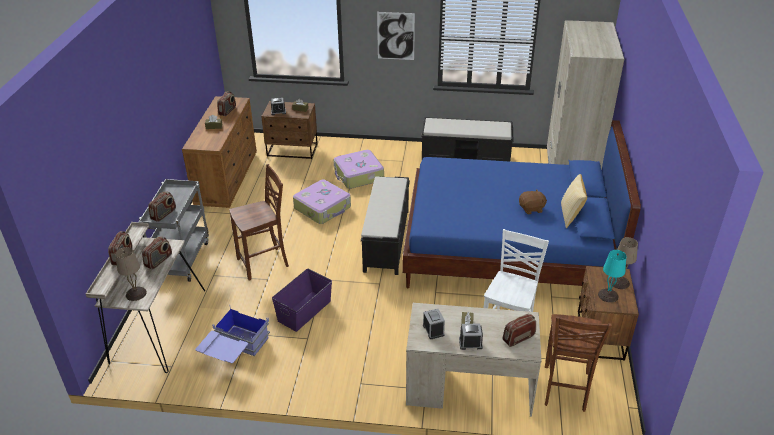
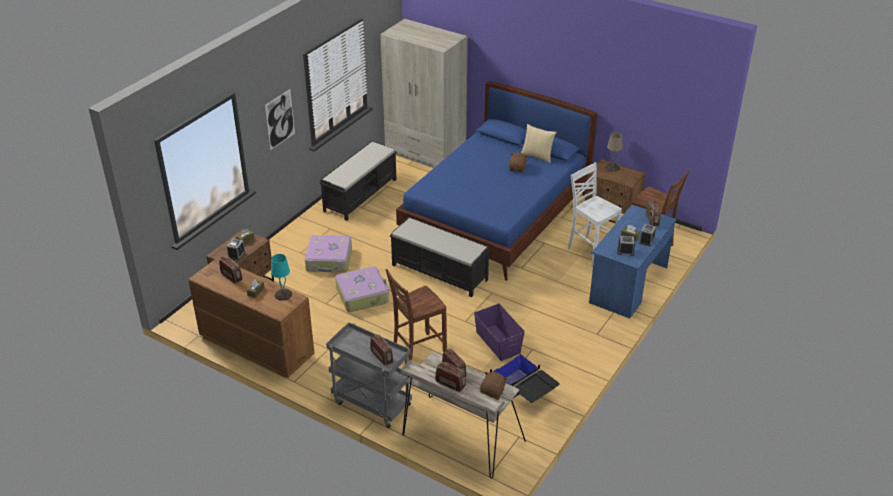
camera: 65 degrees left, 0 degrees up
beige table lamp [115,247,147,301] -> brown plush toy [480,372,507,400]
blue storage box [195,307,270,363] -> black storage box [490,350,560,403]
brown chair [229,164,289,281] -> brown chair turned 120 degrees counterclockwise [385,269,447,361]
beige desk [406,303,541,417] -> blue desk [589,205,677,319]
turquoise table lamp [598,250,626,303] -> turquoise table lamp moved to [271,254,292,301]

